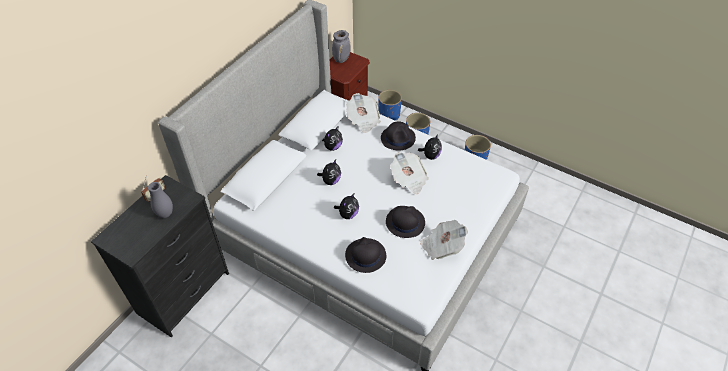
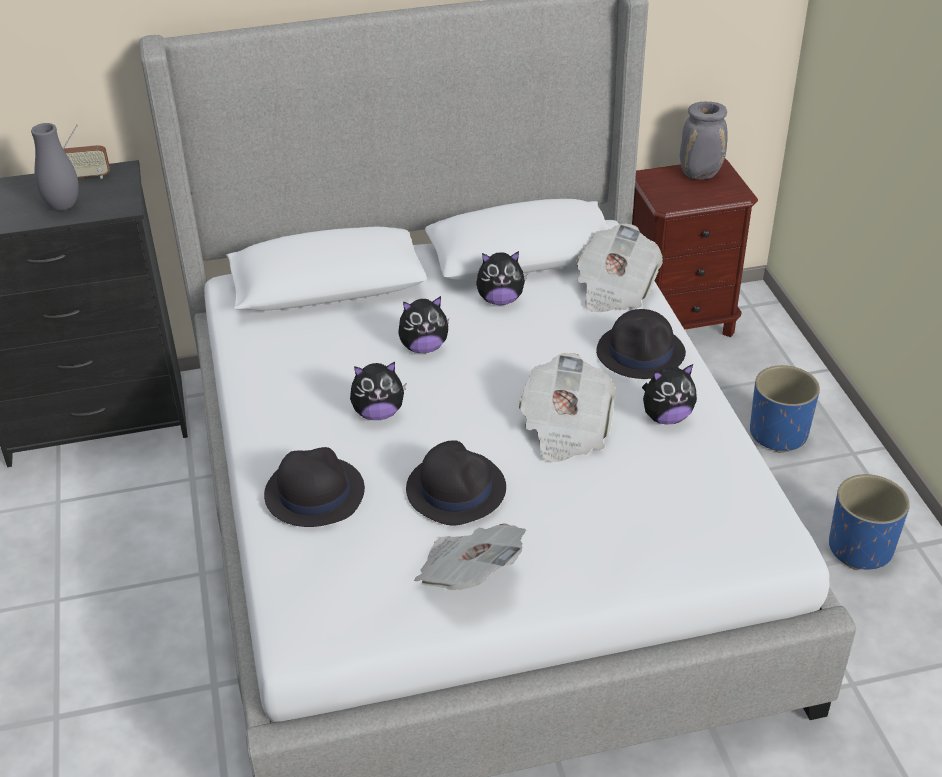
camera: 45 degrees right, 10 degrees down
blue planter [378,90,402,120] -> none

